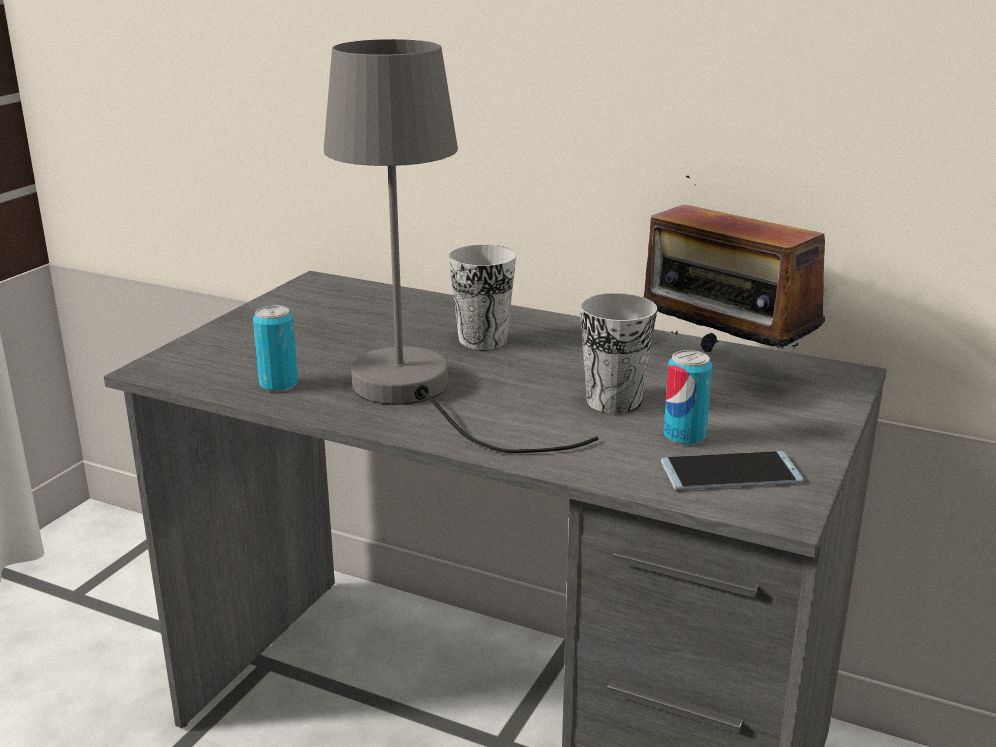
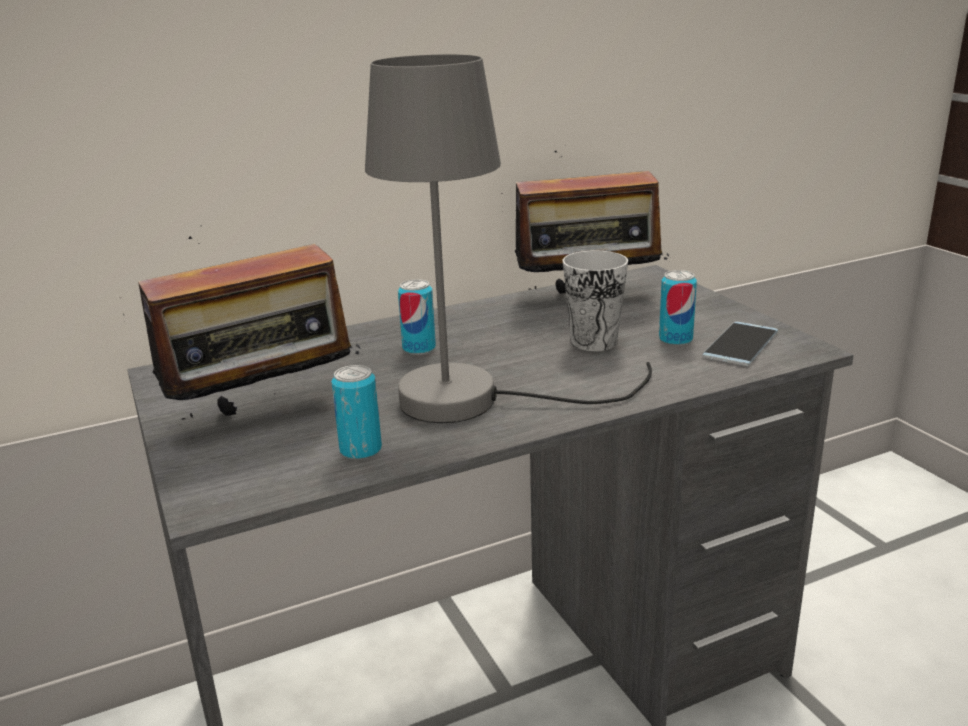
camera: 50 degrees left, 0 degrees up
cup [448,244,516,350] -> can [398,279,436,355]
none -> radio [120,225,361,425]

